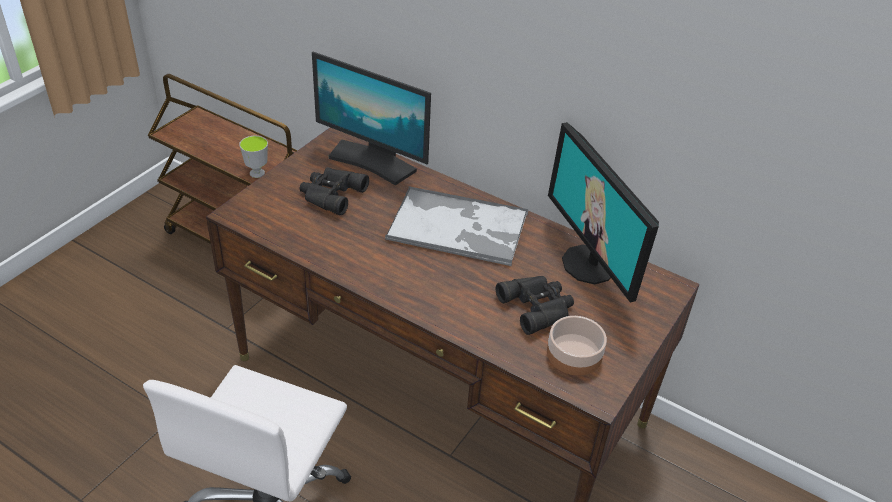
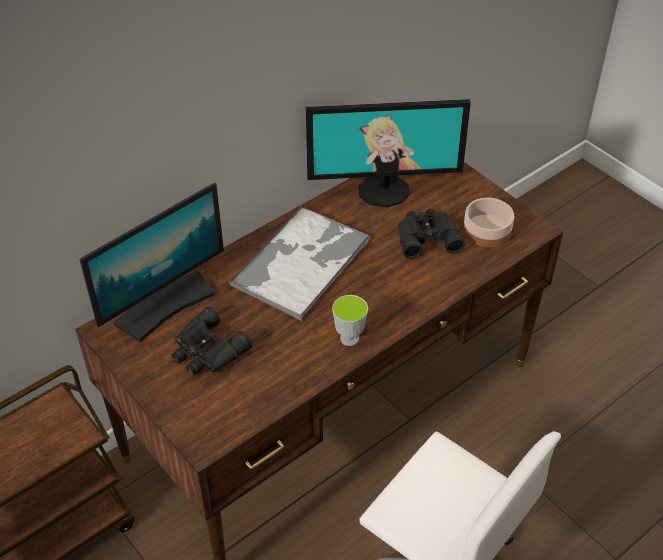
camera: 70 degrees left, 5 degrees up
cup [239,136,268,178] -> cup moved to [332,295,368,346]

